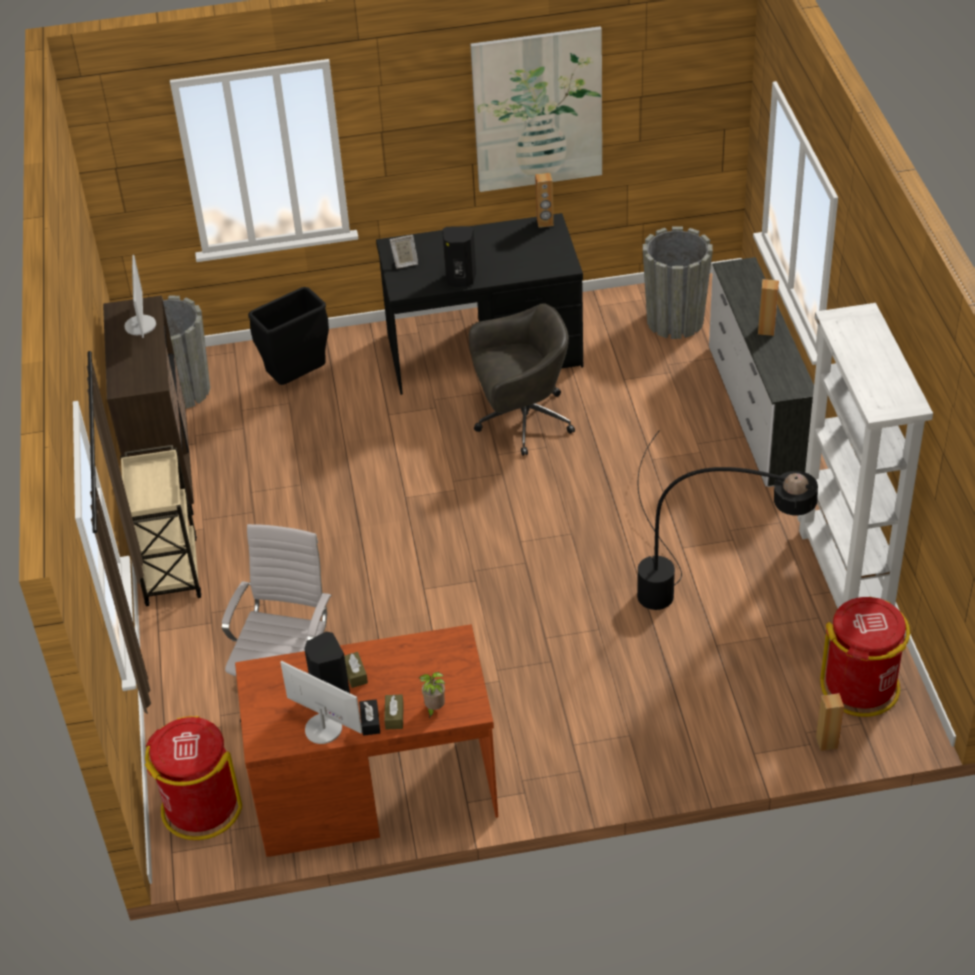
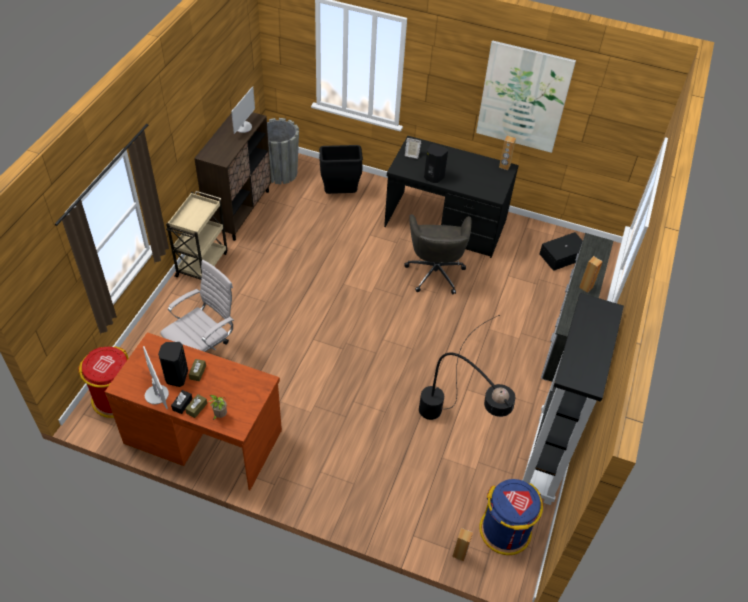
camera: 25 degrees right, 5 degrees up
grey office chair [469,303,575,456] -> grey office chair turned 75 degrees clockwise [404,214,471,294]
grey planter [643,227,713,339] -> black storage box [540,232,583,271]
white bookcase [797,303,933,608] -> black bookcase [522,293,624,505]
red trash can [820,597,910,717] -> blue trash can [479,479,543,555]

